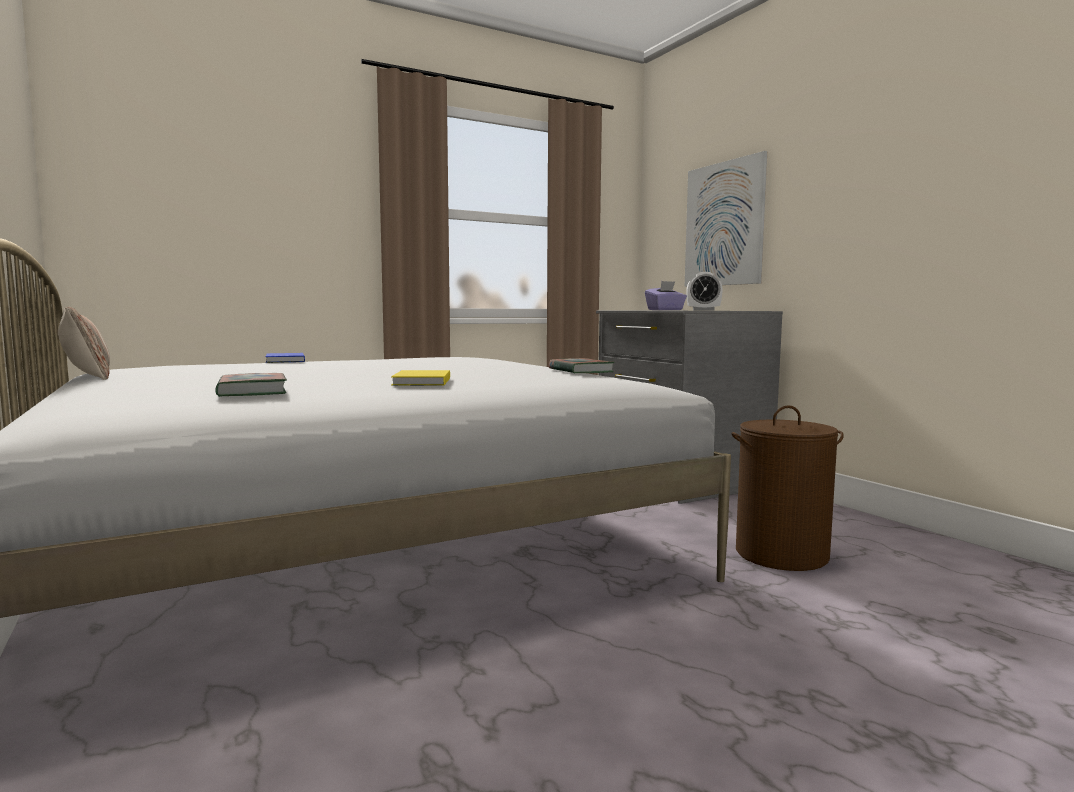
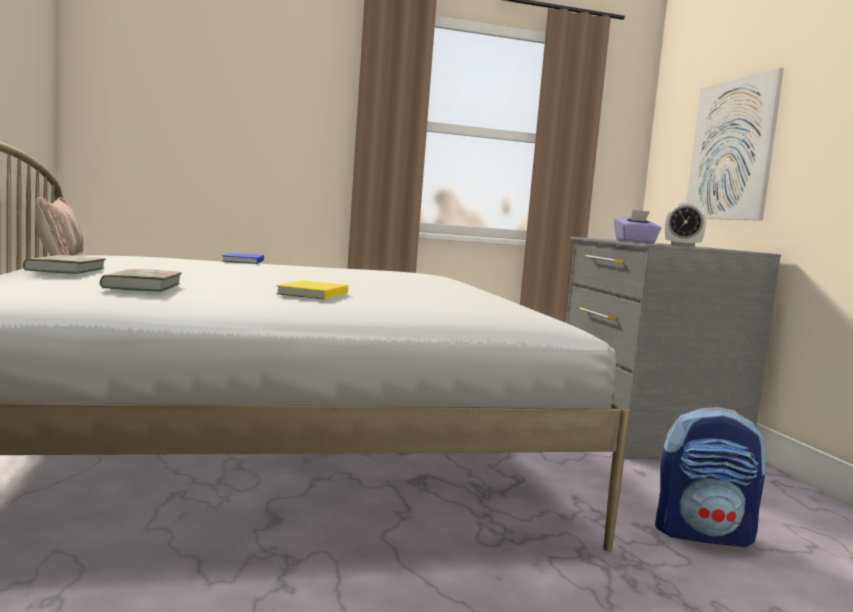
camera: 15 degrees right, 0 degrees up
book [549,358,615,373] -> book moved to [23,255,106,274]
brown laundry basket [731,405,844,571] -> backpack [655,407,766,548]

